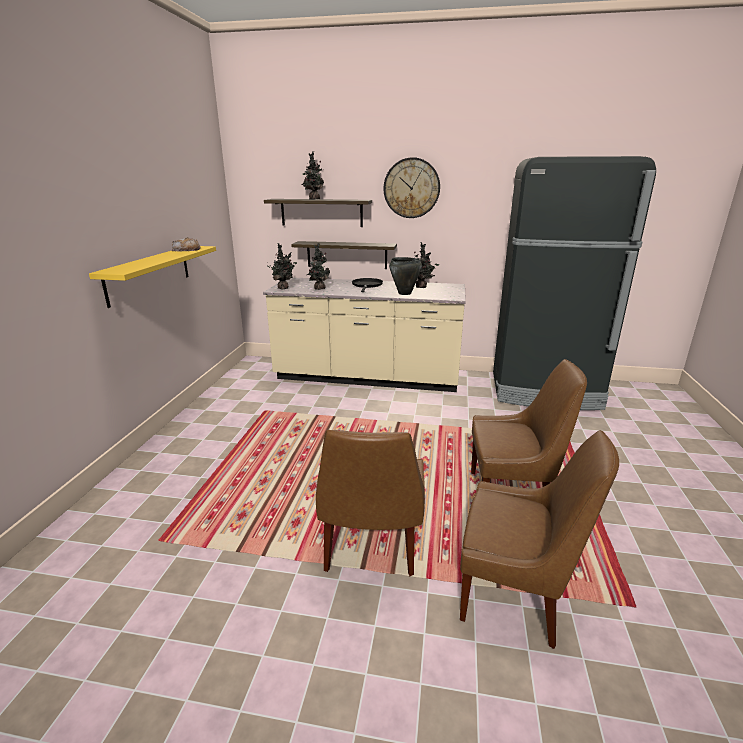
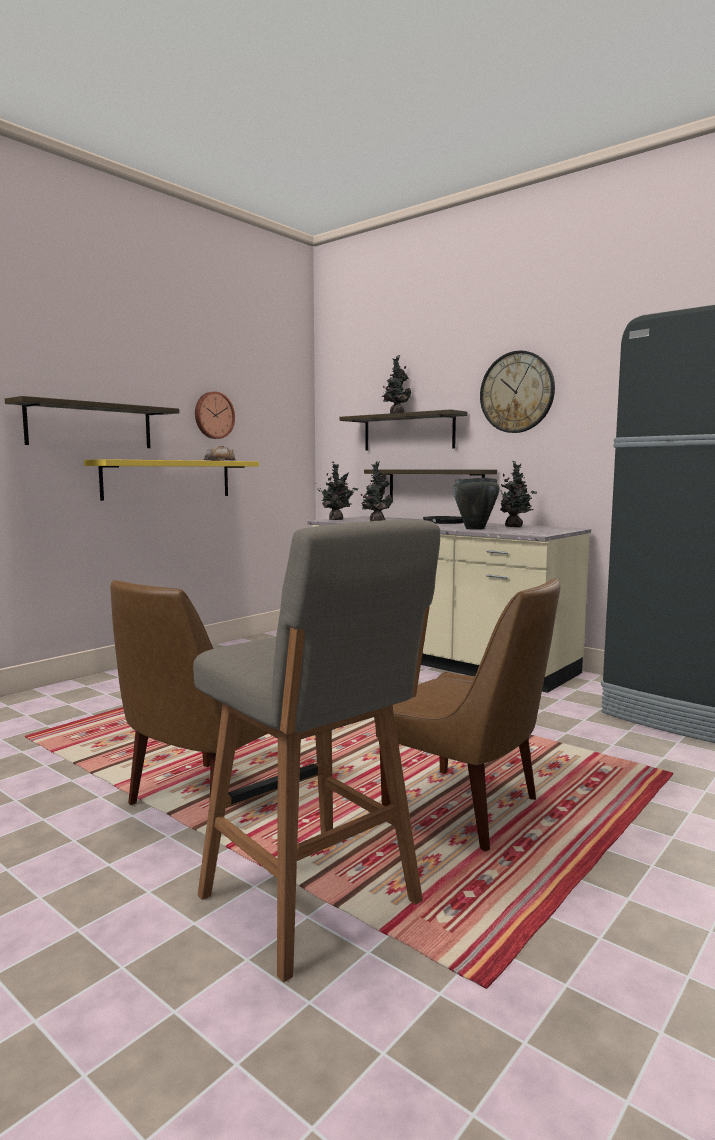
camera: 30 degrees right, 15 degrees down
brown chair [460,430,619,649] -> grey stool [193,520,440,982]
none -> shelf [5,396,179,448]
none -> wall clock [195,392,235,439]

